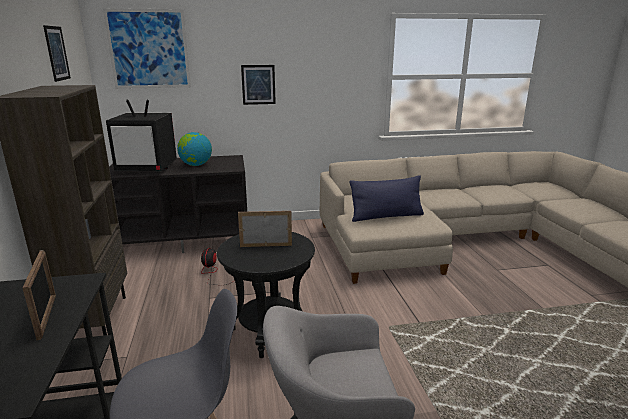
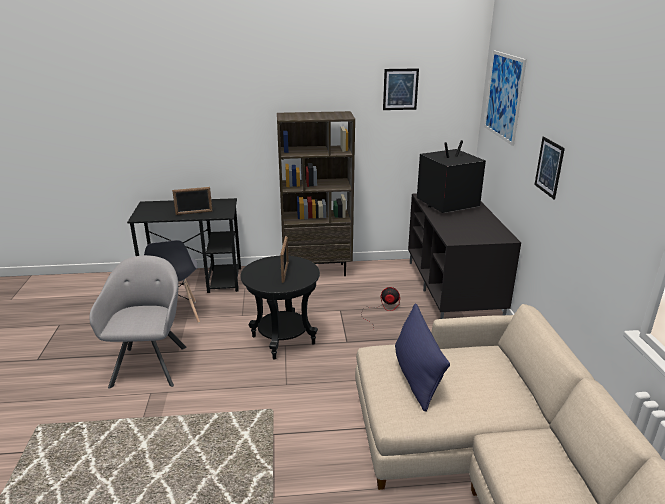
camera: 95 degrees right, 5 degrees up
television [106,99,177,171] -> television turned 60 degrees clockwise [417,140,486,213]
globe [177,132,212,166] -> none

